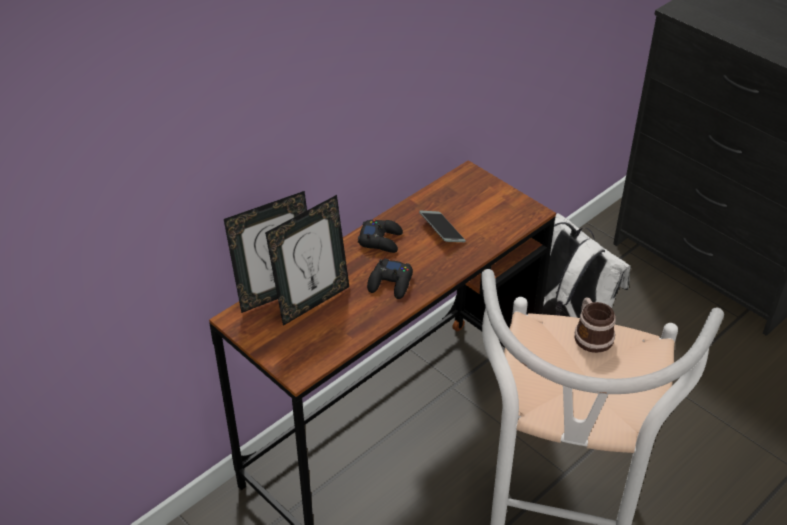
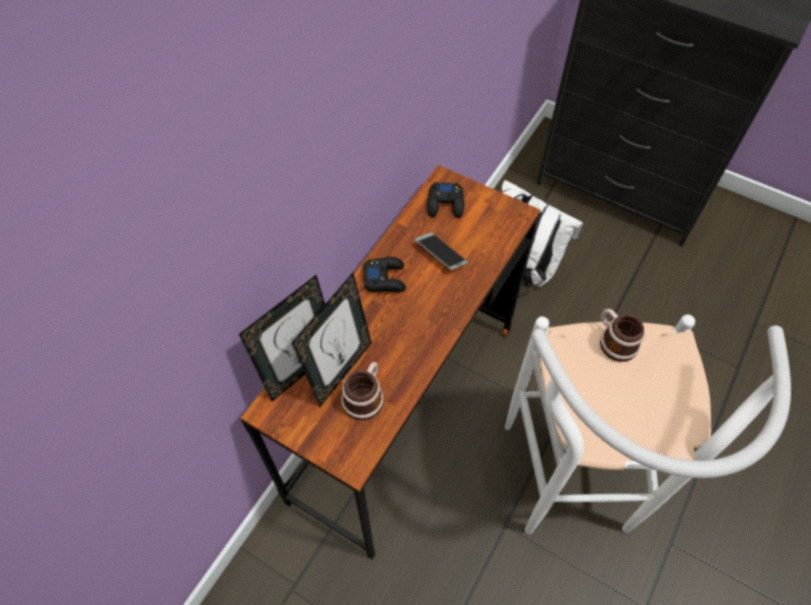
camera: 15 degrees left, 15 degrees up
black game controller [367,258,413,299] -> black game controller moved to [427,182,464,218]
none -> mug [341,362,383,420]

